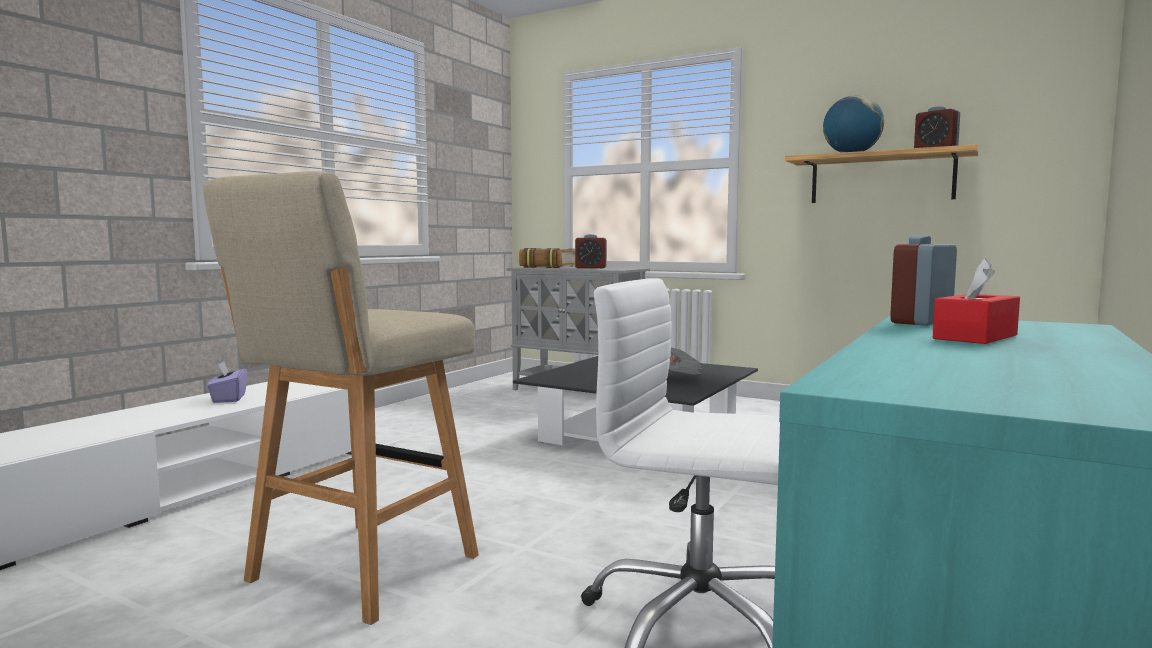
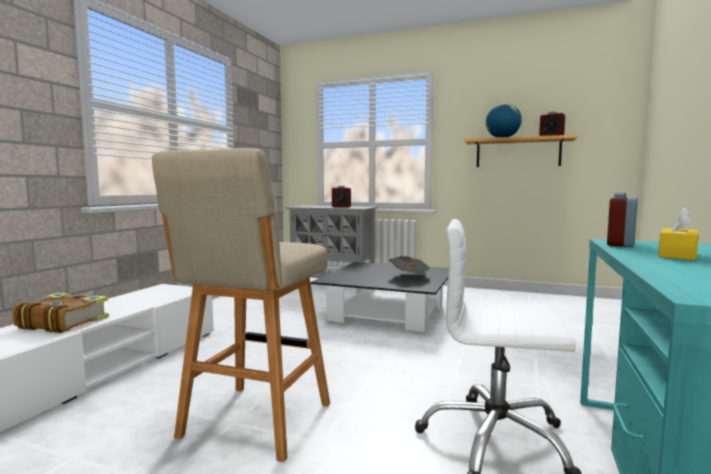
camera: 10 degrees left, 0 degrees up
purple tissue box [207,362,247,403] -> none
book [519,248,575,268] -> book moved to [12,293,109,333]
red tissue box [933,259,1020,344] -> yellow tissue box [658,208,699,260]

